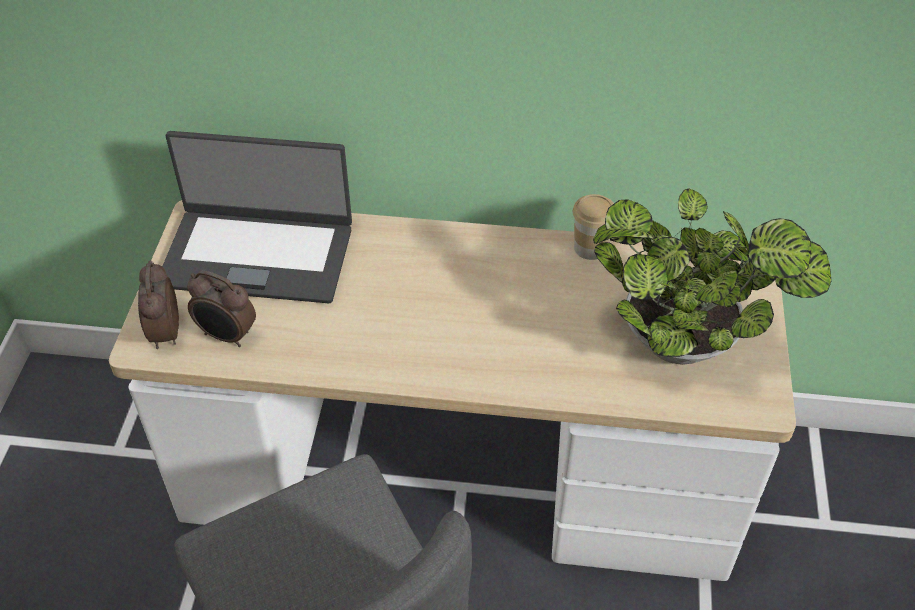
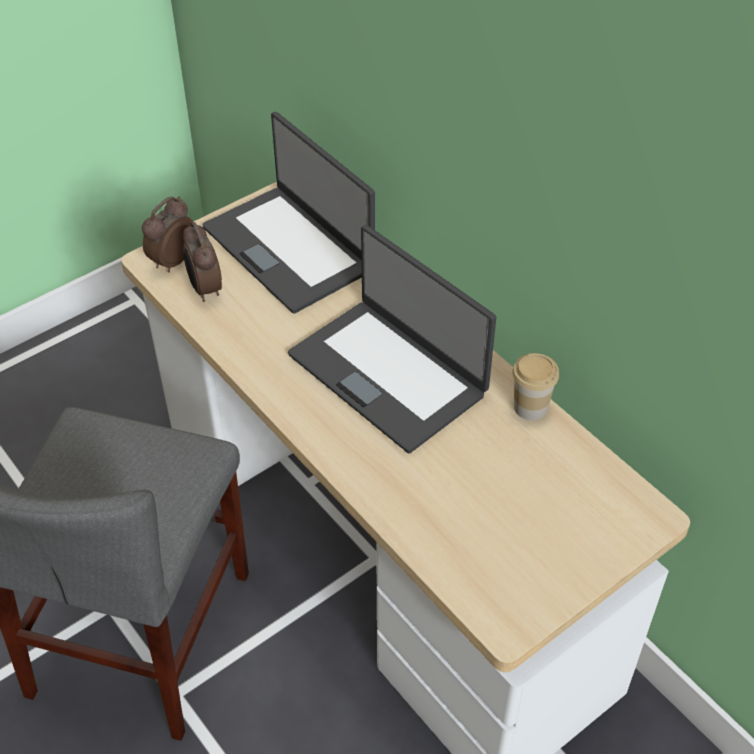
camera: 45 degrees right, 0 degrees up
potted plant [593,188,831,365] -> none
none -> laptop [288,225,496,453]

